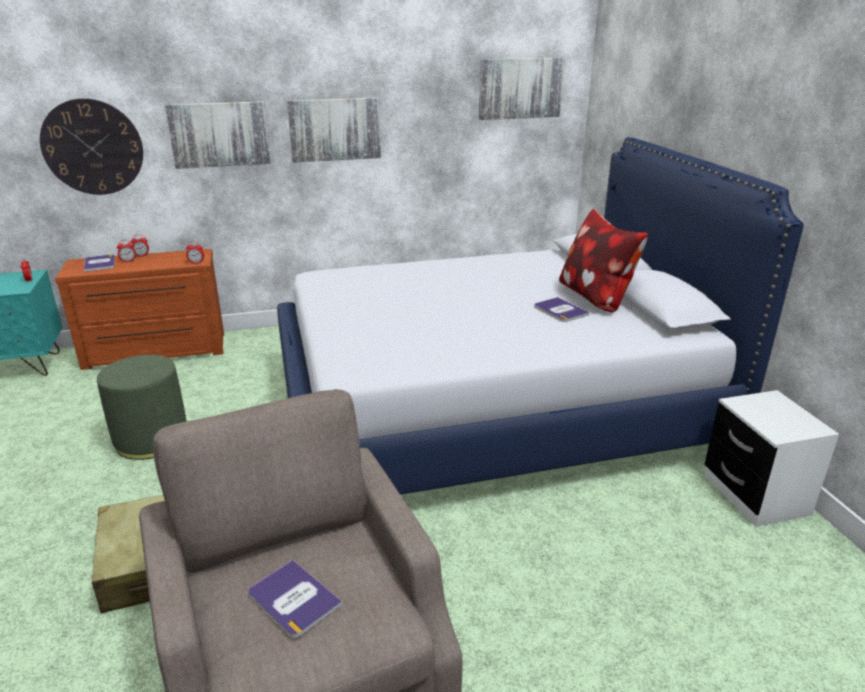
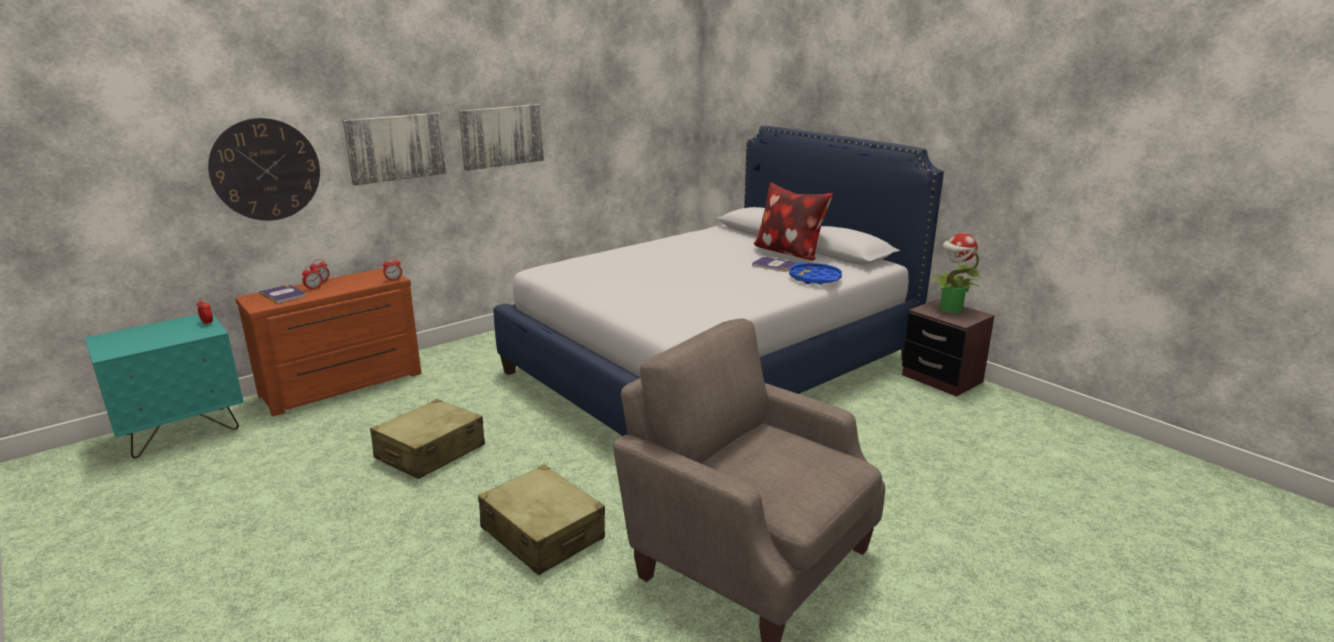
camera: 25 degrees left, 5 degrees down
green ottoman [97,355,187,460] -> beige suitcase [370,399,485,479]
book [248,560,342,638] -> none
picture [479,58,565,120] -> none
white nightstand [704,390,839,527] -> brown nightstand [902,299,995,397]
none -> blue tray [789,262,842,284]
none -> potted plant [929,233,981,313]

